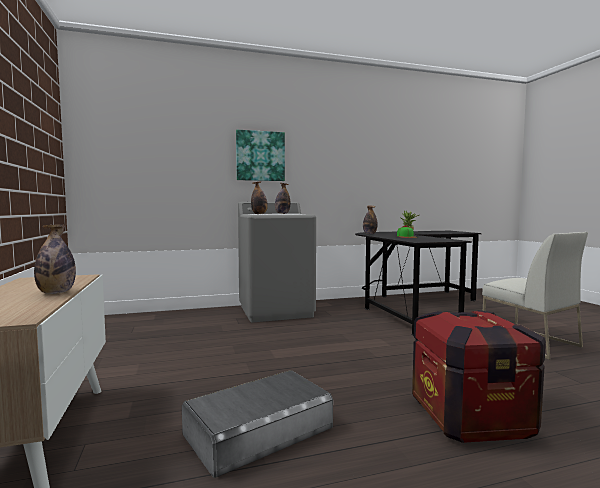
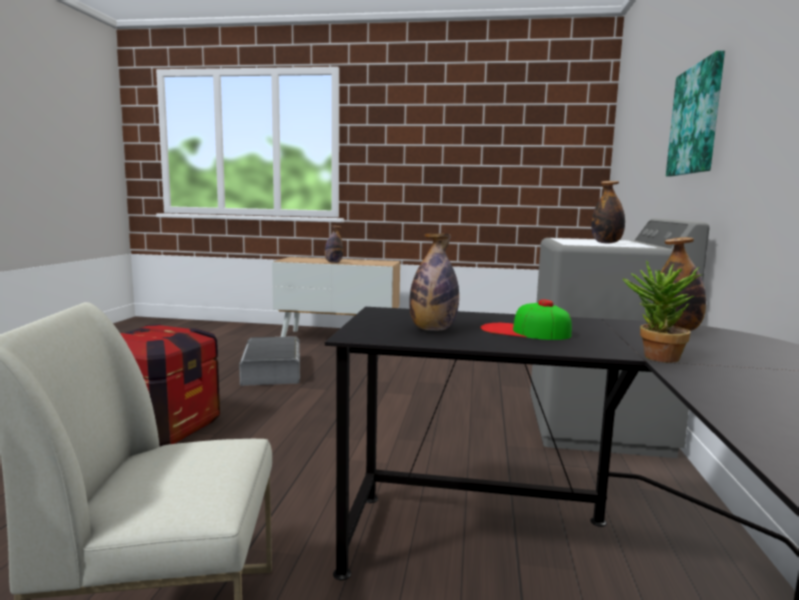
camera: 115 degrees right, 5 degrees up
bottle [251,181,268,214] -> bottle moved to [409,234,459,331]

